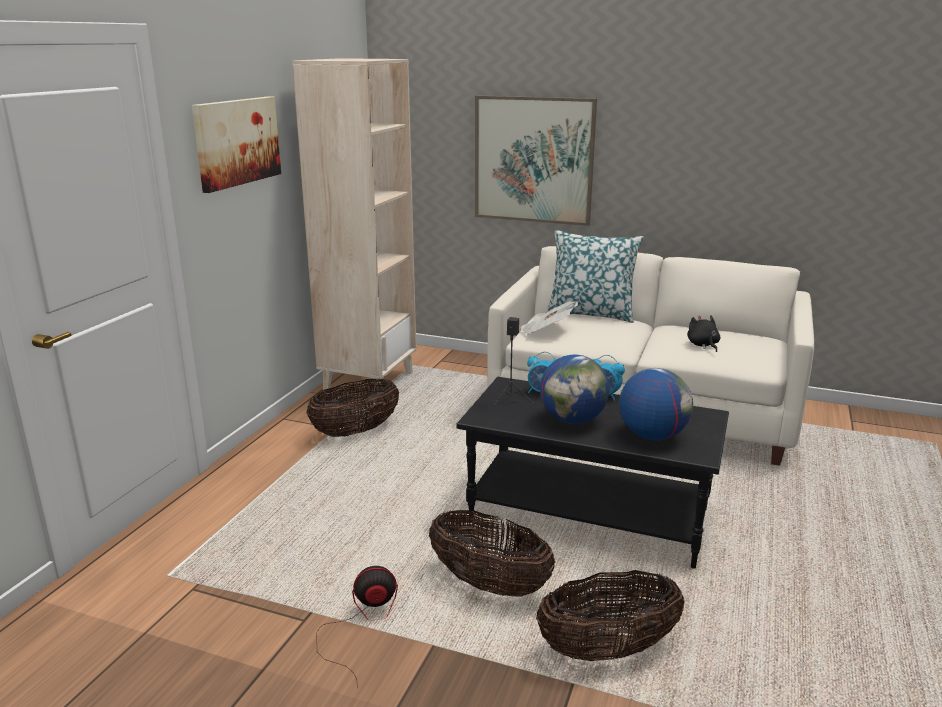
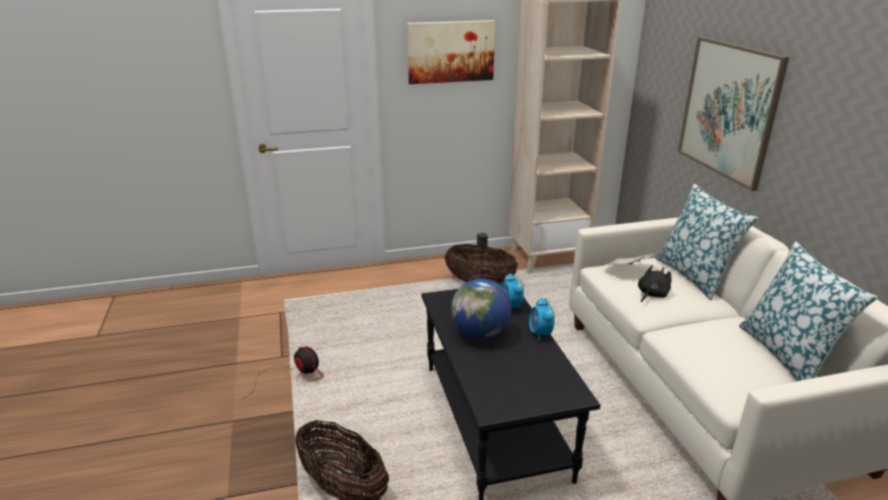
camera: 55 degrees right, 5 degrees up
basket [429,510,555,597] -> none
globe [619,368,693,440] -> none
black plush toy [687,315,720,352] -> black plush toy moved to [638,265,672,302]
none -> pillow [739,241,878,381]

